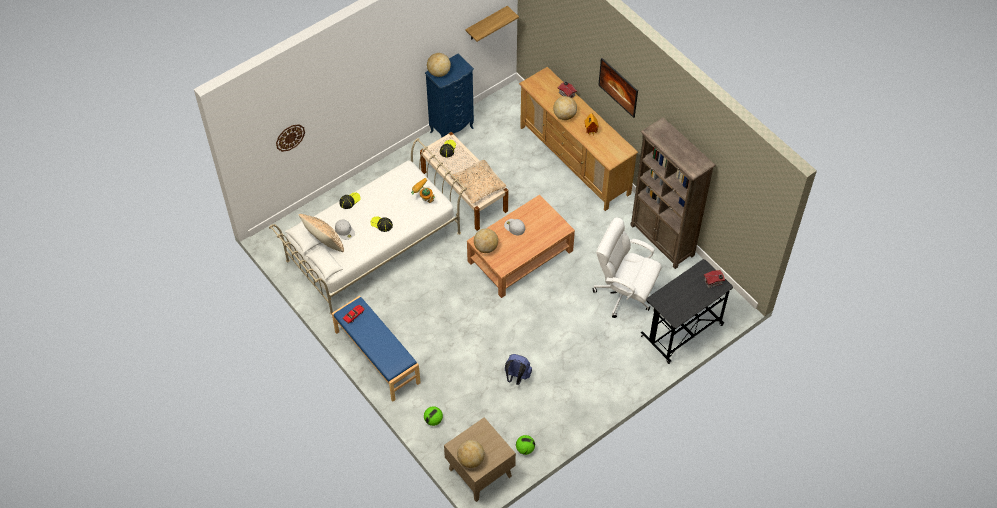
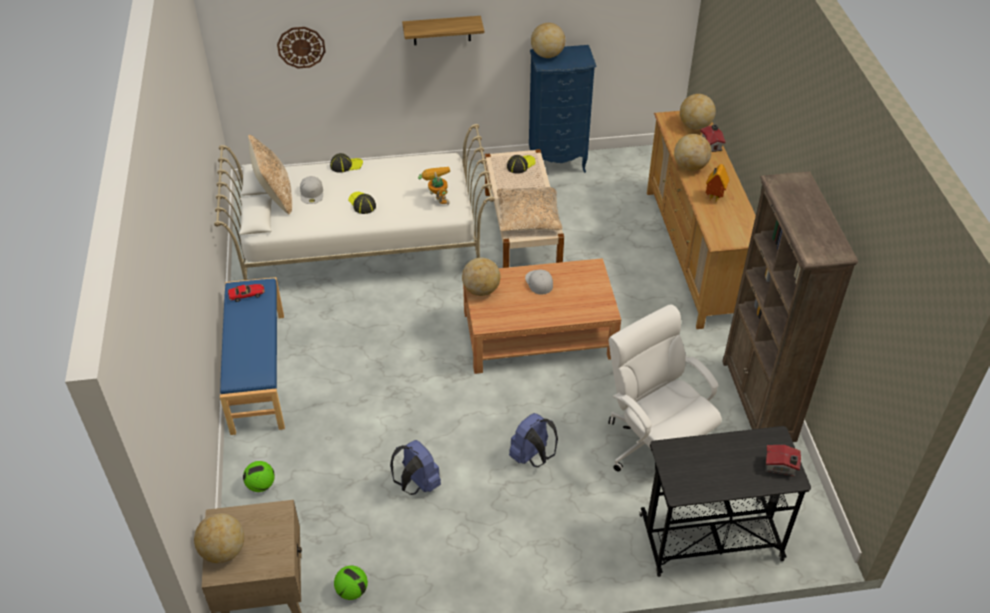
camera: 30 degrees right, 10 degrees down
shelf [465,6,519,42] -> shelf moved to [402,16,484,45]
picture [598,58,638,118] -> none
none -> blue backpack [509,413,558,467]
none -> globe [680,94,716,130]

